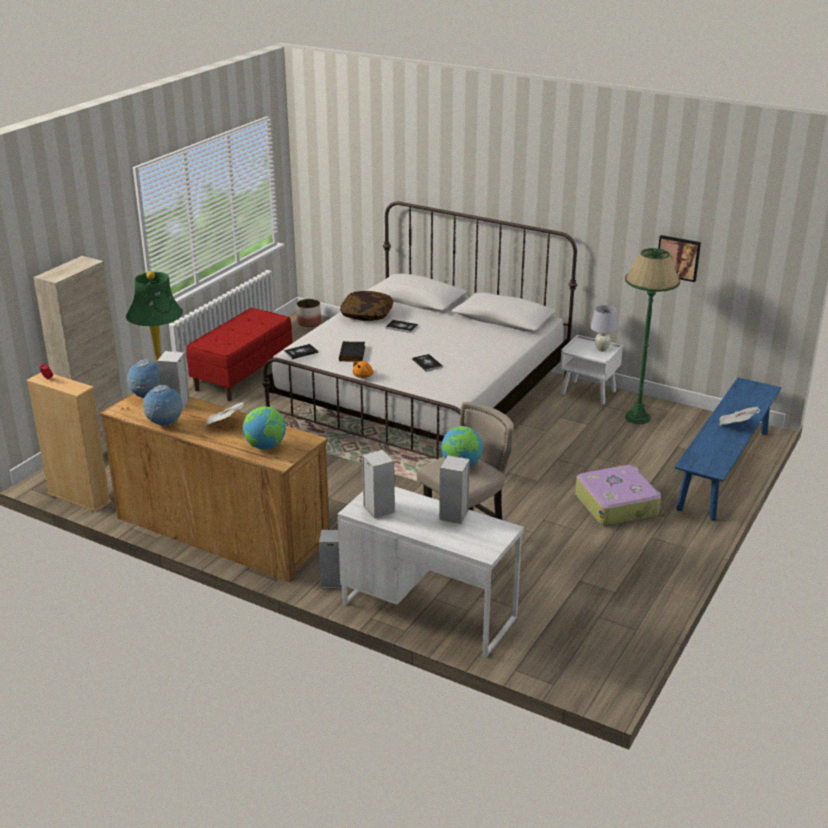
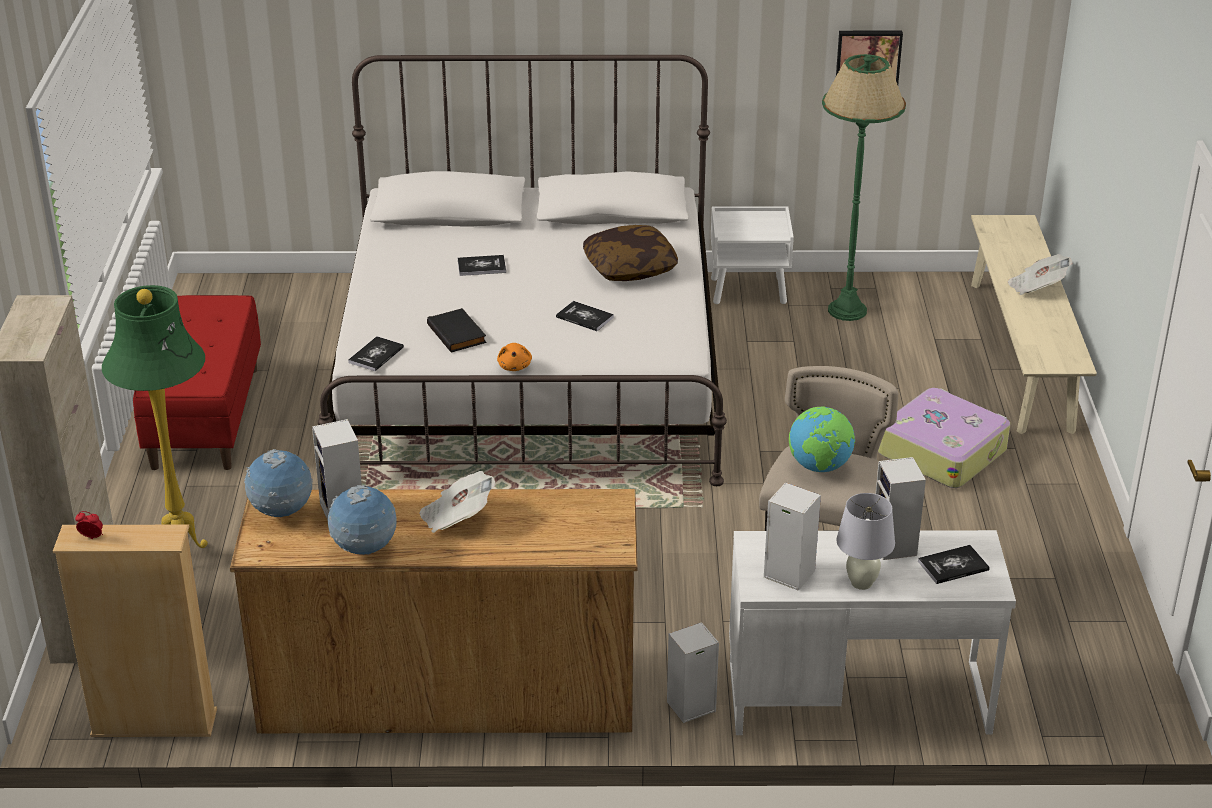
camera: 30 degrees left, 5 degrees up
globe [243,407,286,450] -> none
planter [296,299,321,327] -> none
pillow [340,291,393,321] -> pillow moved to [583,225,678,281]
white table lamp [591,305,617,352] -> white table lamp moved to [836,493,895,590]
blue bench [675,377,781,521] -> beige bench [971,215,1097,434]
none -> book [918,545,990,584]

